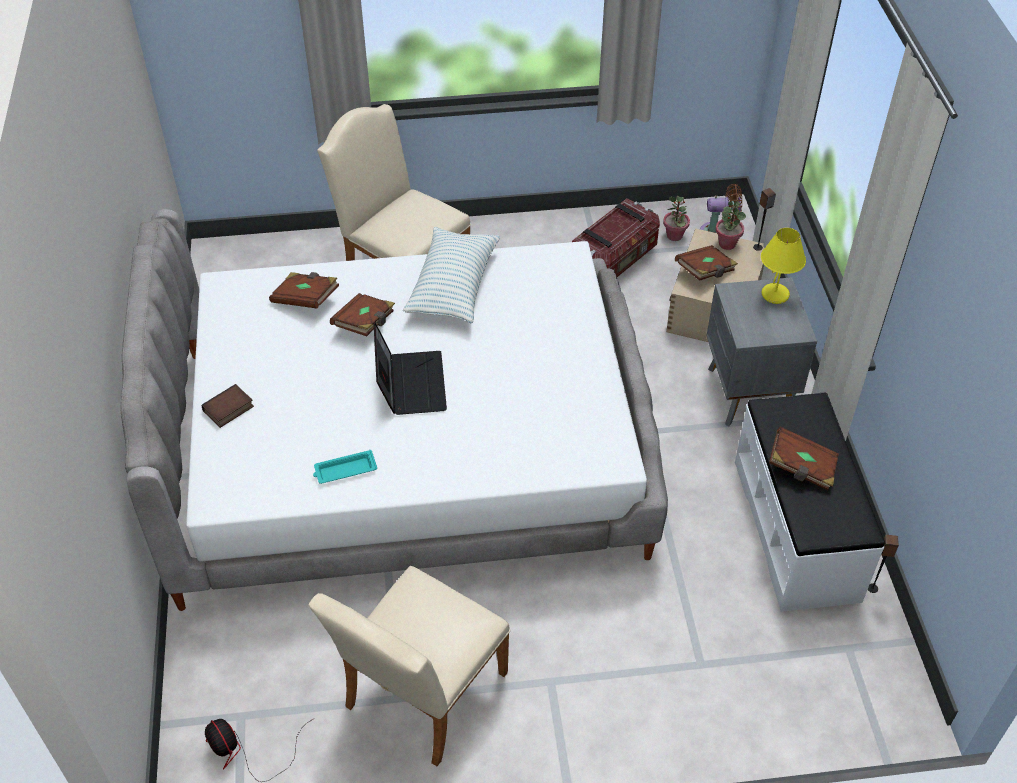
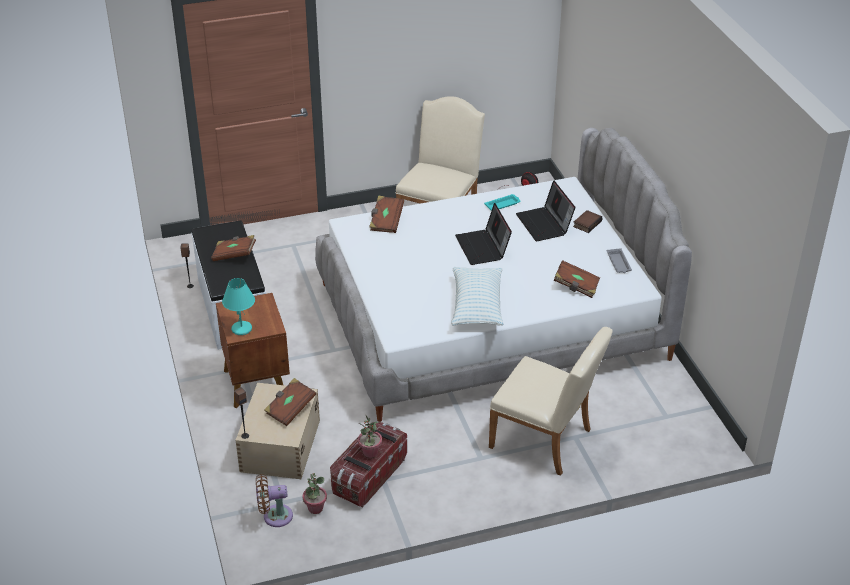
camera: 170 degrees right, 10 degrees down
brown book [330,293,395,336] -> brown book moved to [369,195,404,233]
grey nightstand [706,277,817,426] -> brown nightstand [216,293,290,408]
potted plant [716,201,746,250] -> potted plant moved to [358,416,382,458]
yellow table lamp [761,228,806,304] -> turquoise table lamp [222,278,255,335]
none -> laptop [516,180,575,241]
none -> grey tray [607,248,632,273]

